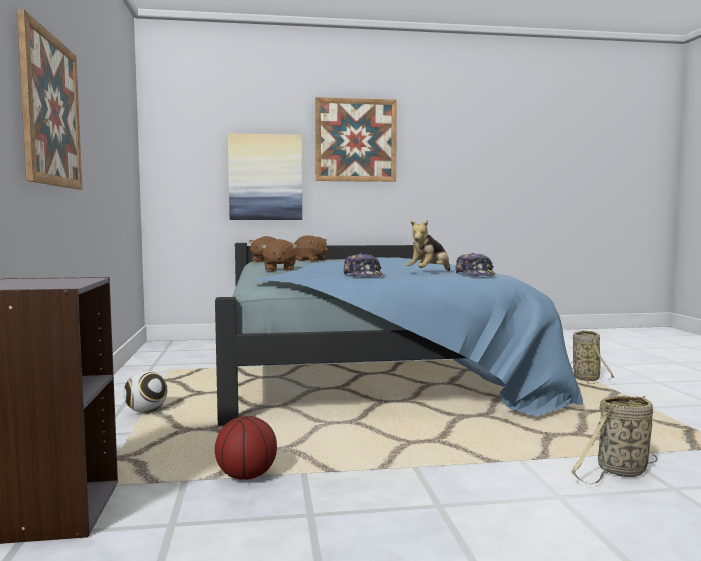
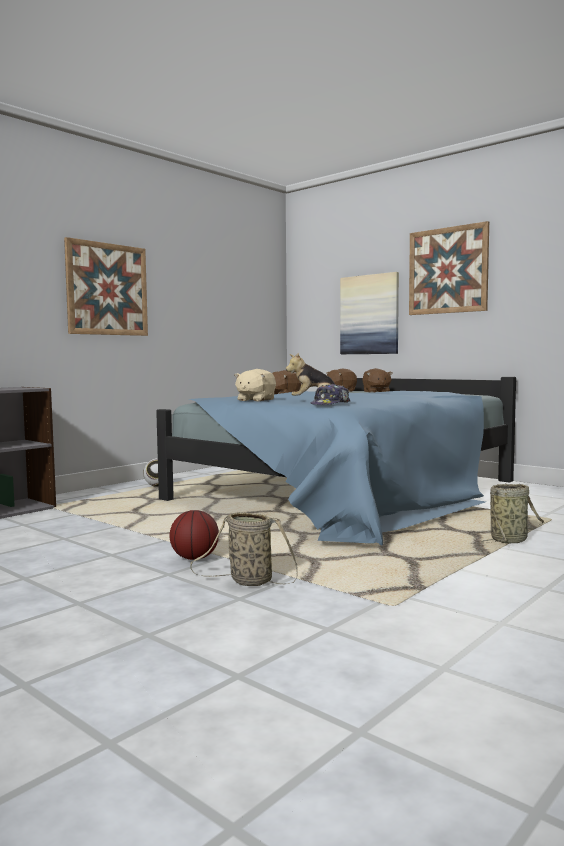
camera: 50 degrees right, 0 degrees up
basketball [215,416,277,480] -> basketball moved to [169,510,219,560]
cap [343,253,383,277] -> beige plush toy [234,369,276,401]

